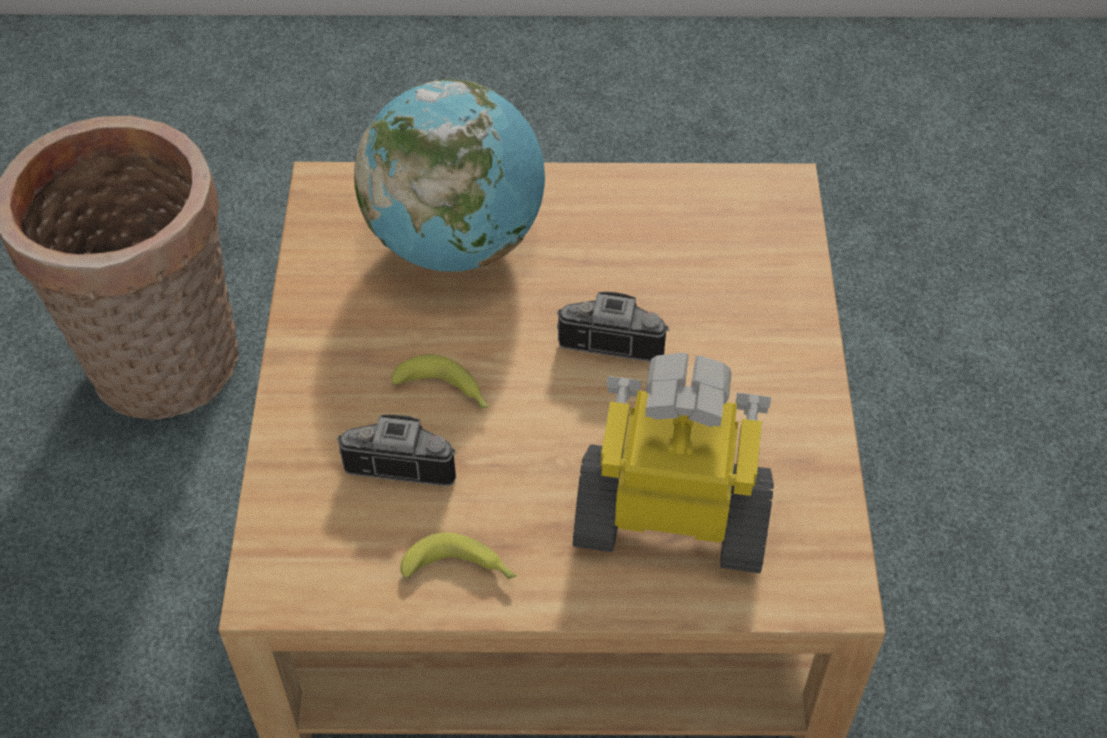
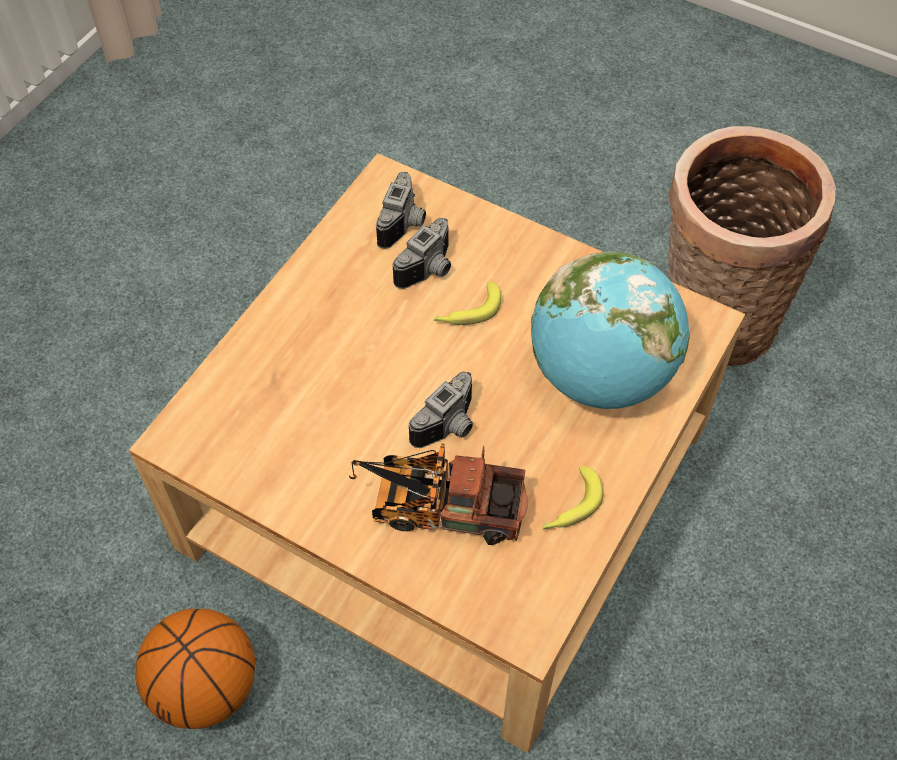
camera: 120 degrees right, 5 degrees up
banana [400,532,517,579] -> banana moved to [542,466,603,530]
toy robot [573,352,774,573] -> none
none -> basketball [135,609,255,729]
none -> toy truck [349,443,528,545]
none -> camera [376,172,426,249]

